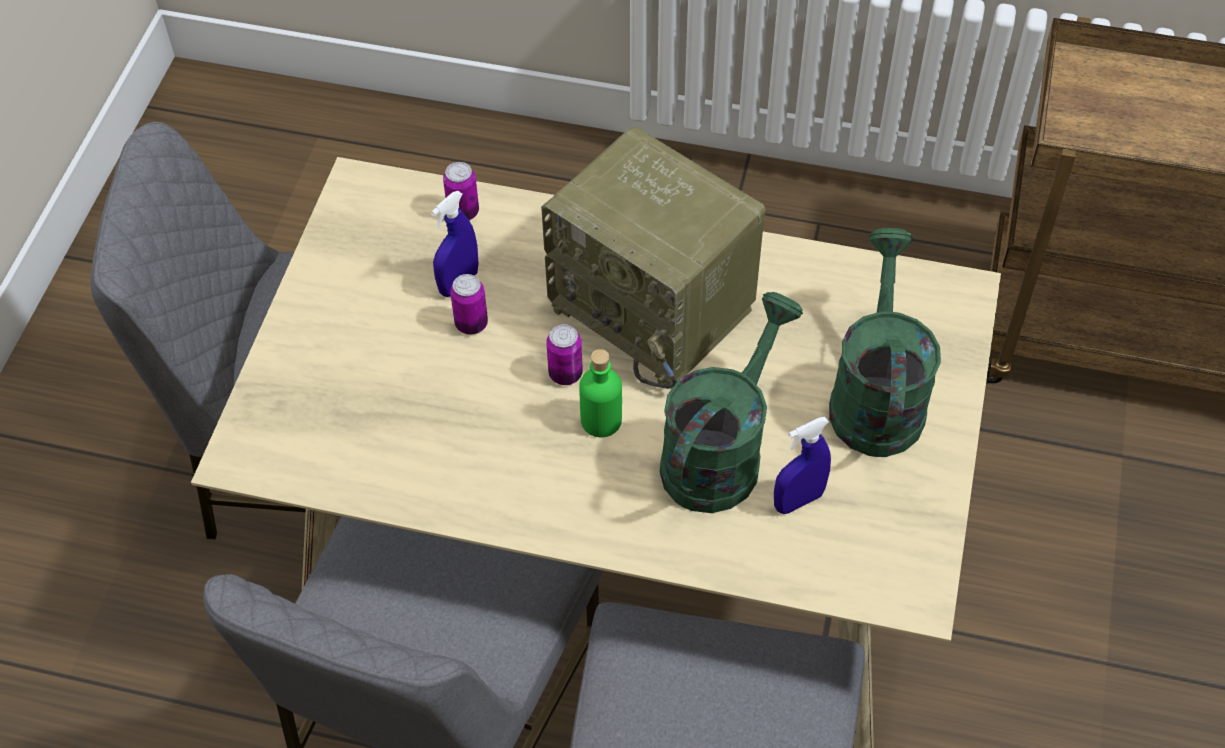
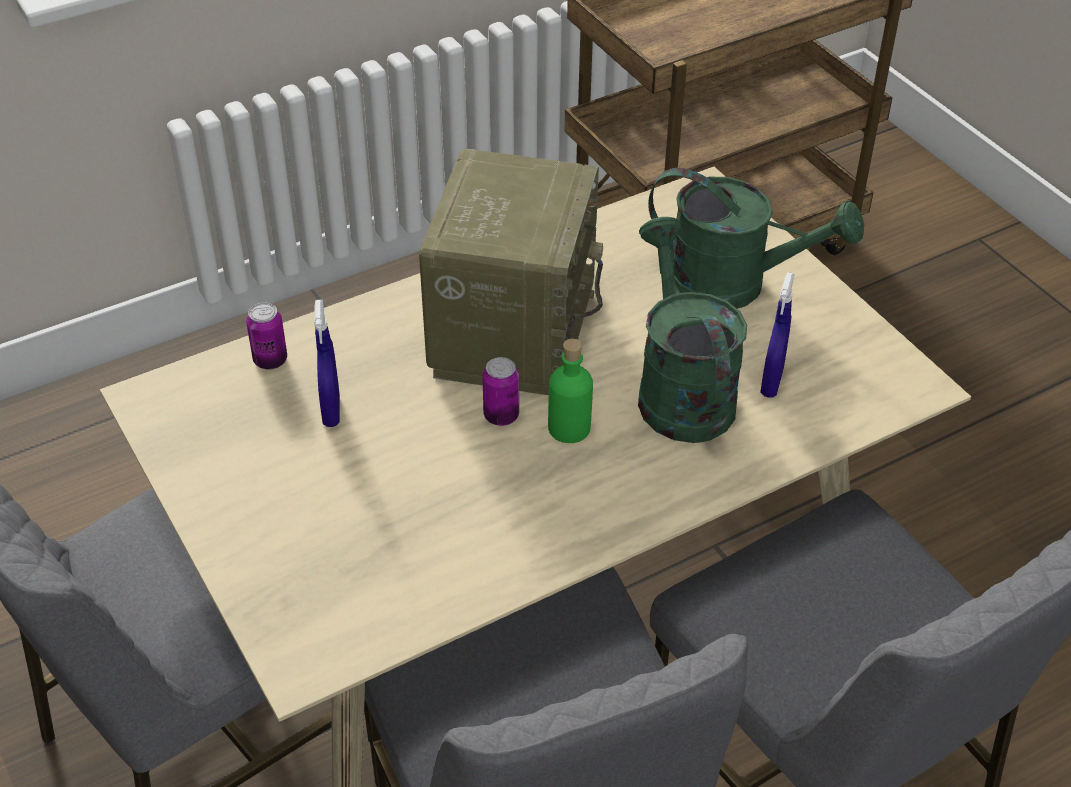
camera: 45 degrees left, 10 degrees down
can [450,274,488,335] -> none
radio [541,126,766,389] -> radio turned 75 degrees counterclockwise [419,149,603,395]
green watering can [829,228,941,457] -> green watering can turned 150 degrees clockwise [648,168,864,309]

